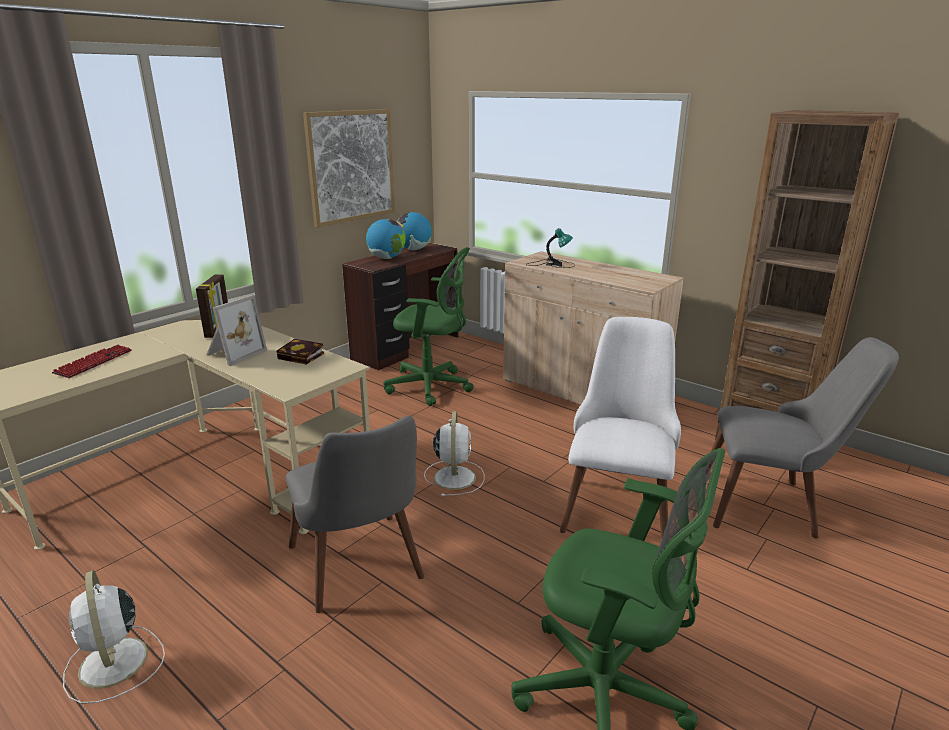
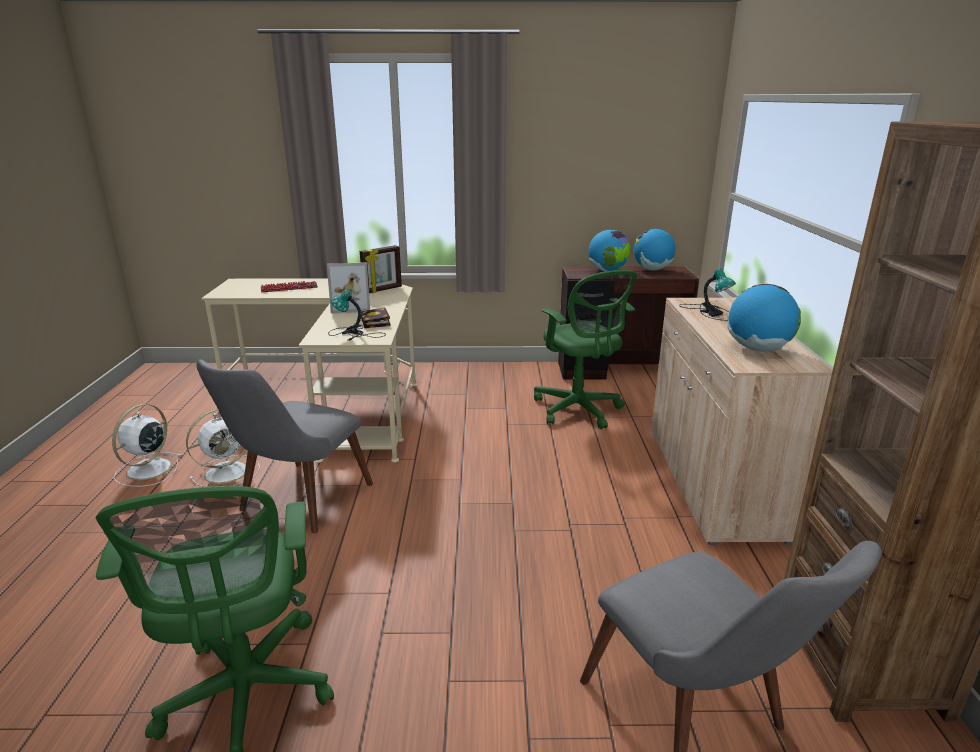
camera: 50 degrees right, 0 degrees up
picture [303,109,395,227] -> none
white fan [424,411,484,497] -> white fan moved to [186,409,260,487]
white chair [560,317,681,540] -> none
none -> table lamp [328,290,386,341]
none -> globe [727,284,801,351]

